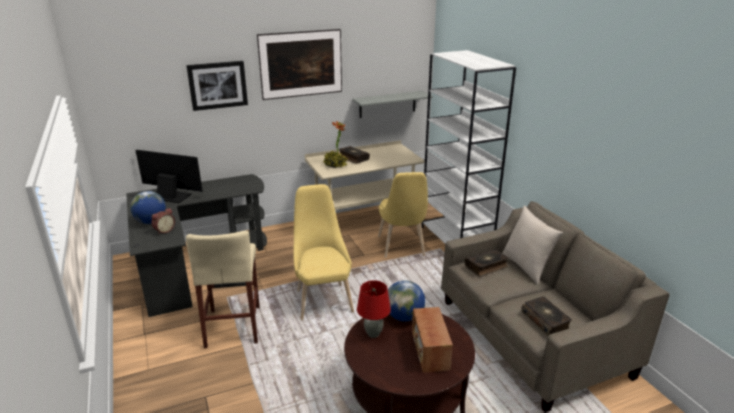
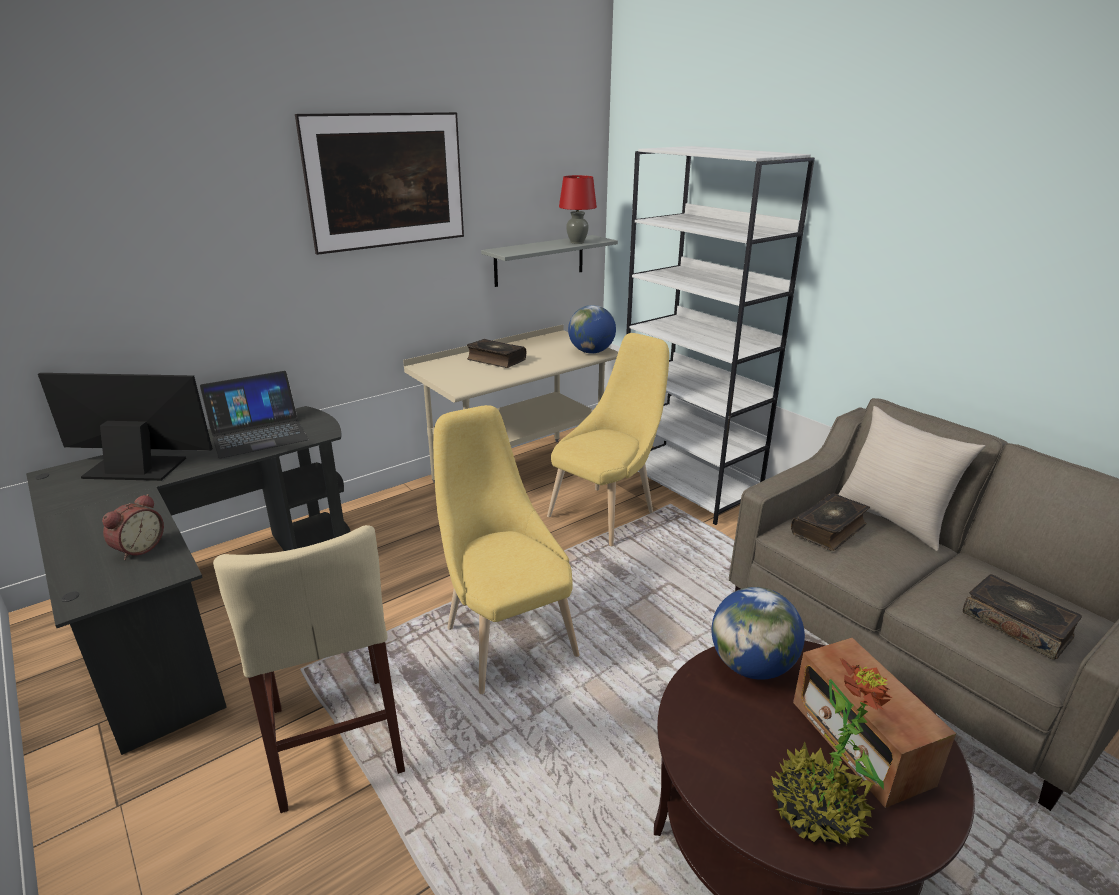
camera: 15 degrees left, 0 degrees up
globe [130,191,166,224] -> globe moved to [568,305,616,354]
picture [186,61,248,111] -> none
potted plant [323,121,348,168] -> potted plant moved to [771,658,892,844]
red table lamp [357,280,391,338] -> red table lamp moved to [559,175,597,244]
yellow chair [378,172,428,258] -> yellow chair turned 120 degrees counterclockwise [547,333,669,546]
none -> laptop [200,371,309,458]

